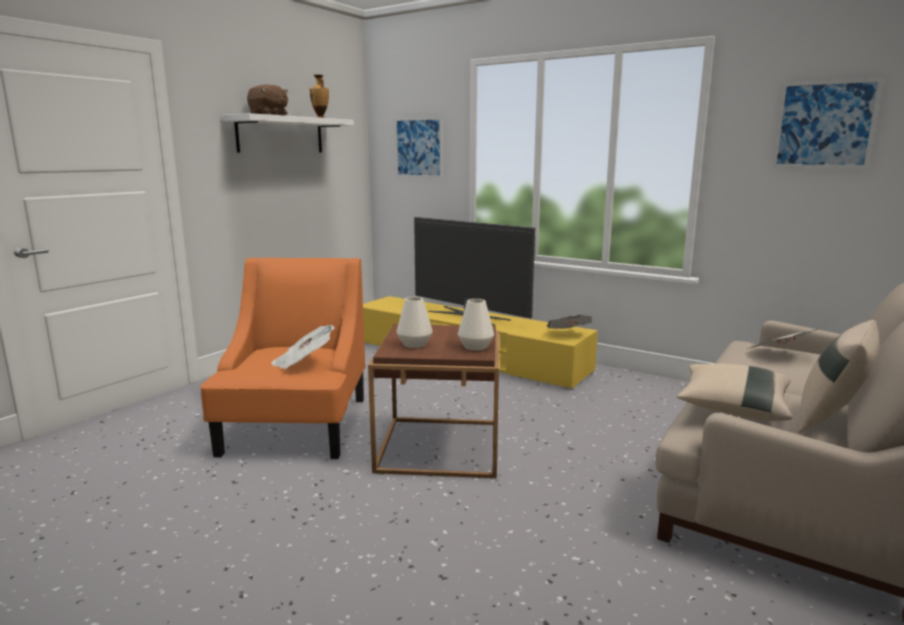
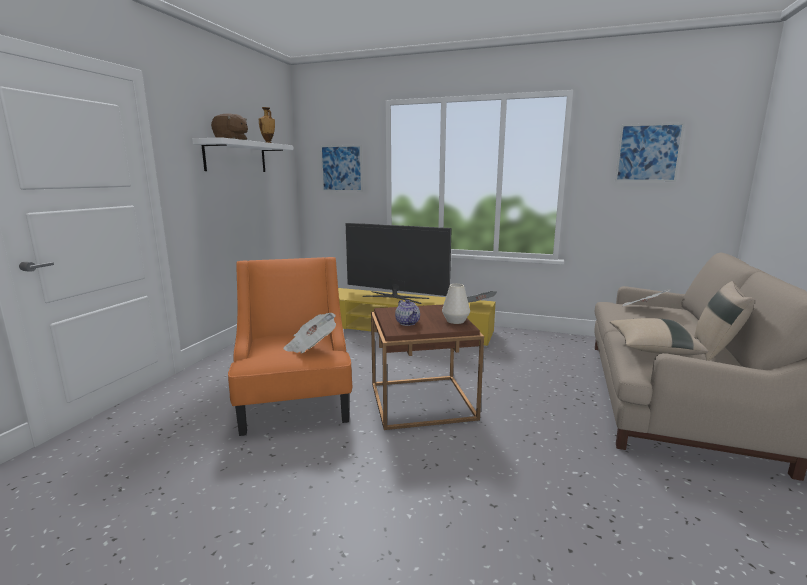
camera: 15 degrees left, 0 degrees up
white vase [397,297,433,348] -> teapot [395,300,420,326]

